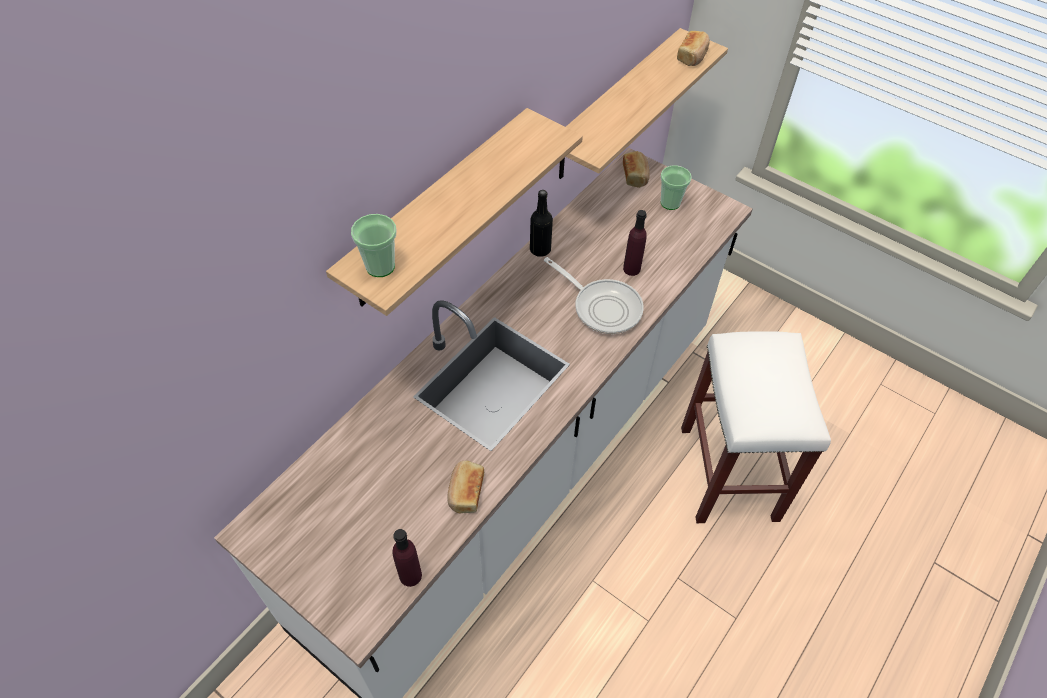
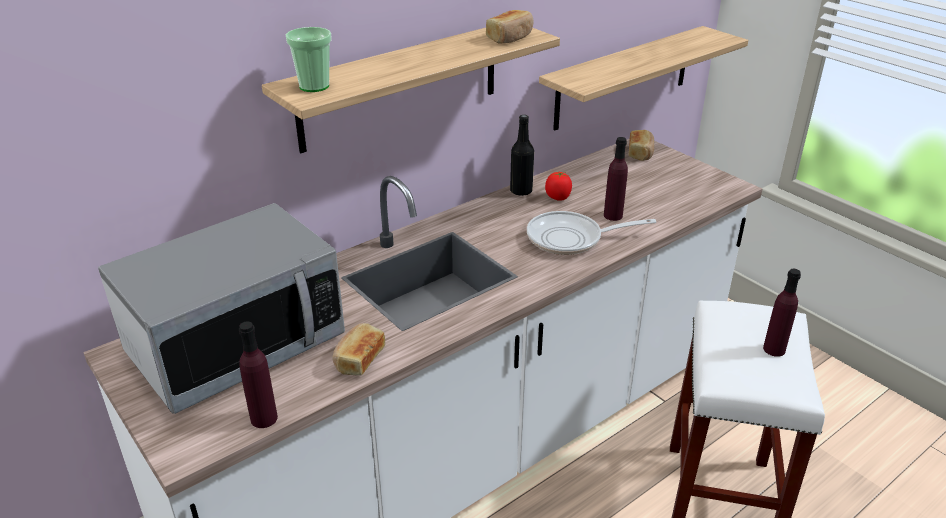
camera: 15 degrees right, 20 degrees down
frying pan [544,257,644,334] -> frying pan turned 120 degrees clockwise [527,211,656,255]
cup [661,165,692,210] -> none
bread [677,31,710,66] -> bread moved to [486,10,533,44]
none -> microwave [98,203,345,414]
none -> tomato [545,172,572,201]
none -> purple bottle [763,269,801,357]

